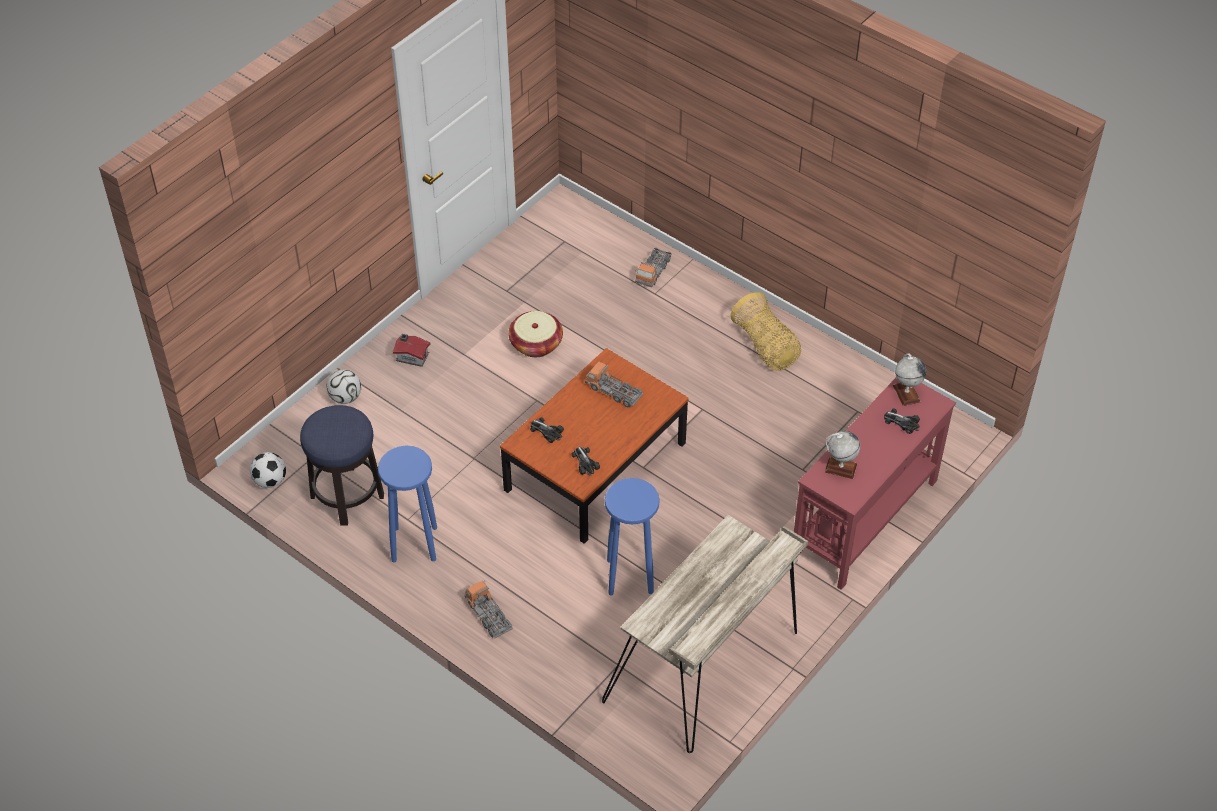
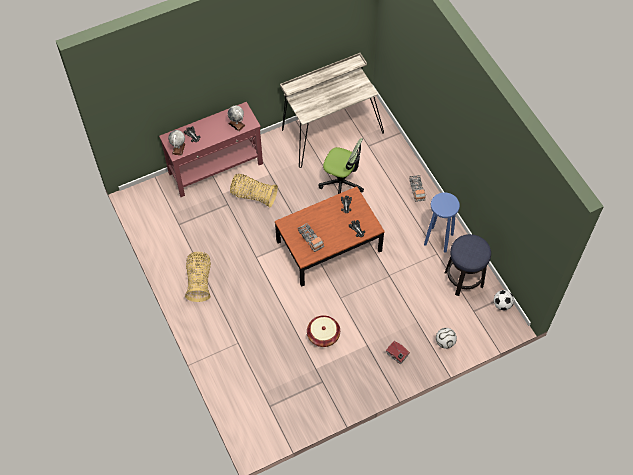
camera: 155 degrees left, 10 degrees up
blue stool [605,478,660,595] -> office chair [319,138,364,194]
toy truck [635,247,672,287] -> none
none -> basket [230,174,278,207]

